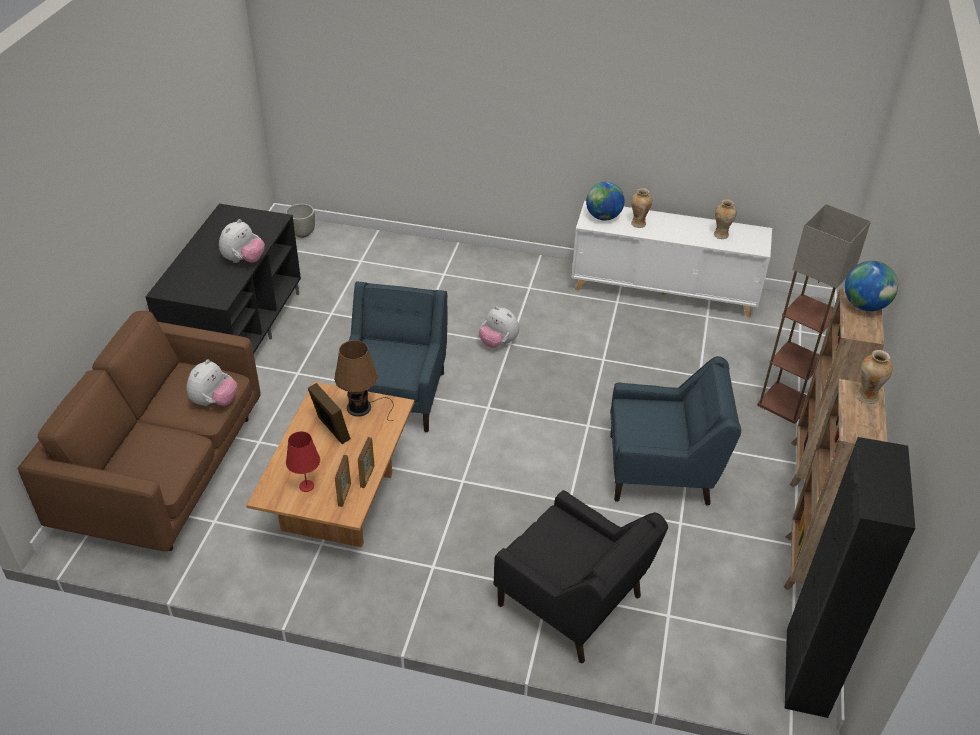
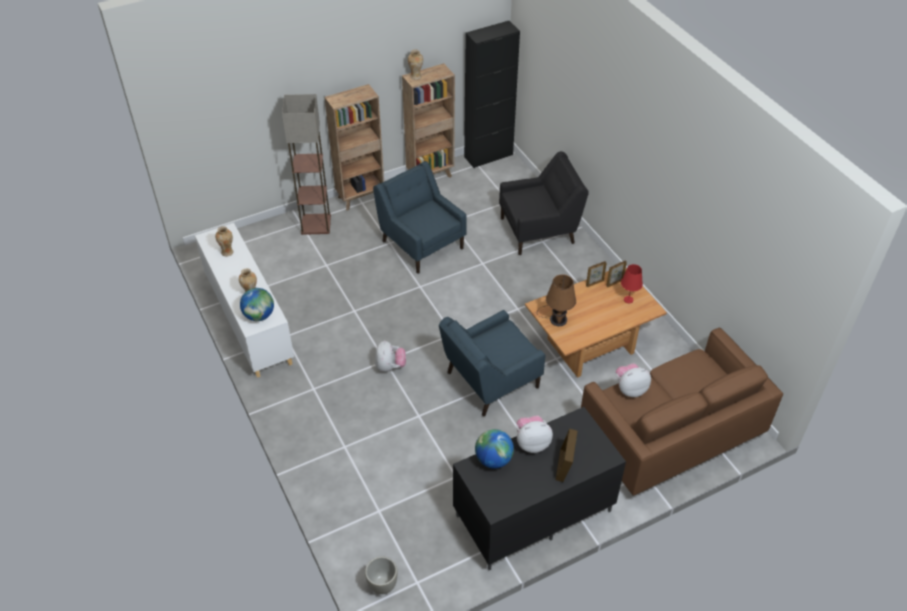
camera: 130 degrees left, 5 degrees up
picture frame [308,383,351,444] -> picture frame moved to [555,428,578,482]
black armchair [494,490,668,663] -> black armchair turned 75 degrees clockwise [499,151,589,255]
globe [845,261,898,311] -> globe moved to [475,429,514,469]

